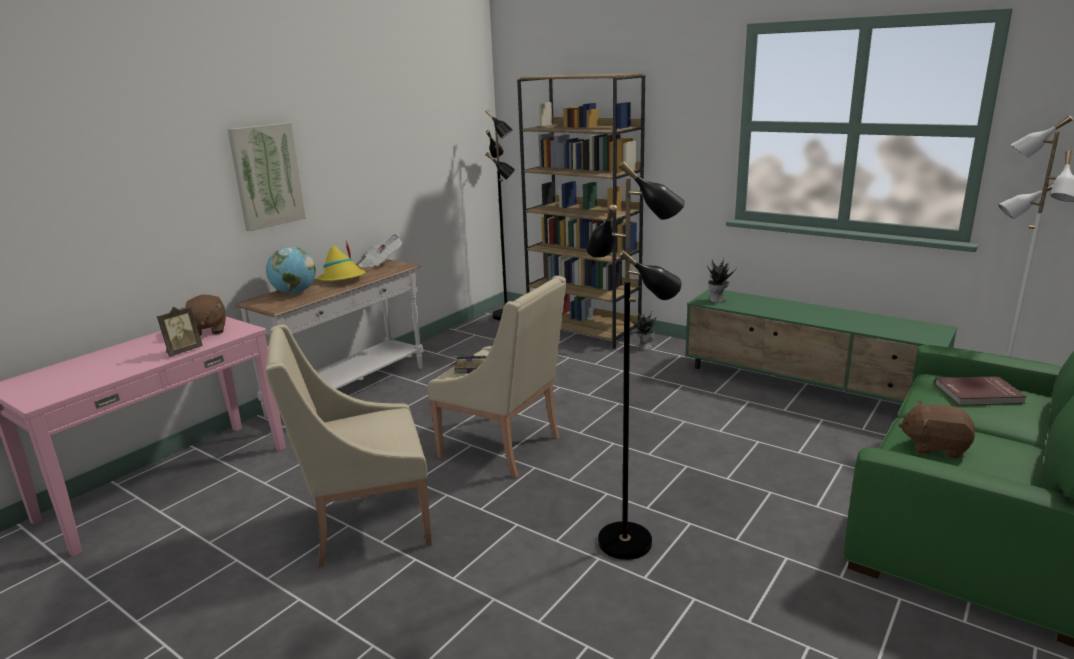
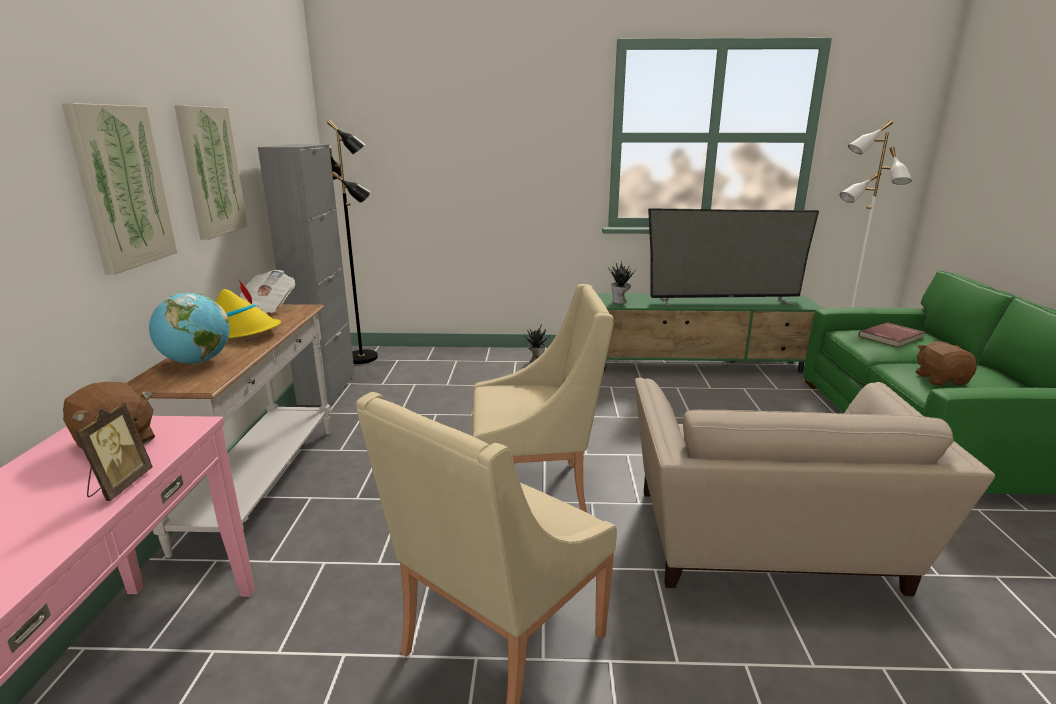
camera: 35 degrees left, 0 degrees up
book [452,355,487,374] -> none
brown bookcase [517,73,645,349] -> none
black floor lamp [586,161,685,560] -> beige armchair [635,378,995,596]
brown plush toy [899,400,975,459] -> brown plush toy turned 105 degrees clockwise [916,342,977,385]
none -> picture [174,105,248,240]
none -> grey cabinet [258,144,355,405]
none -> television [648,208,819,307]

